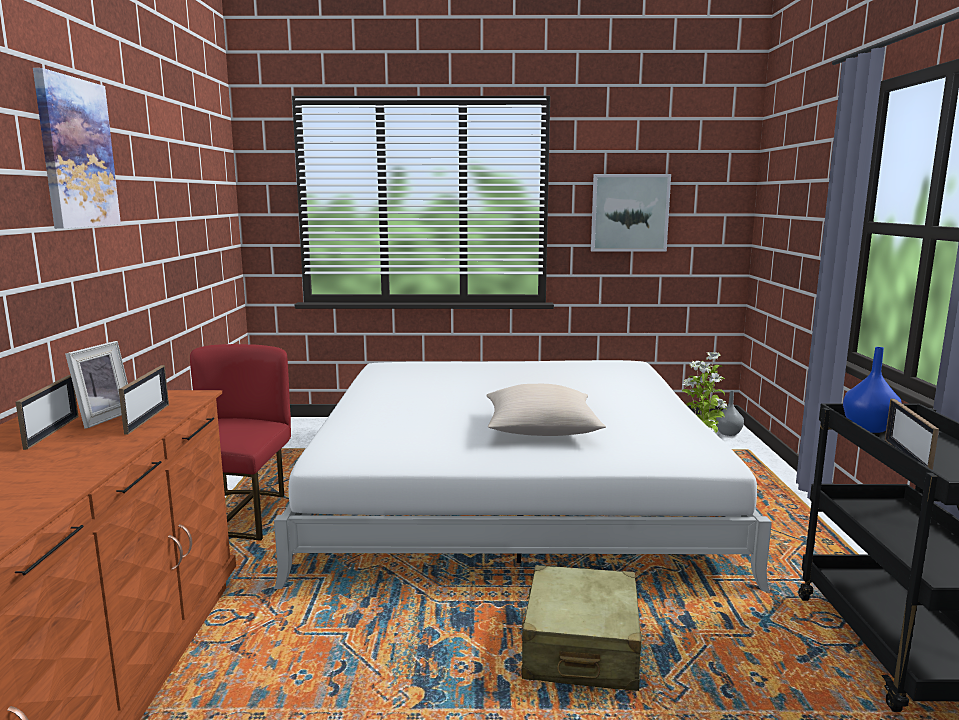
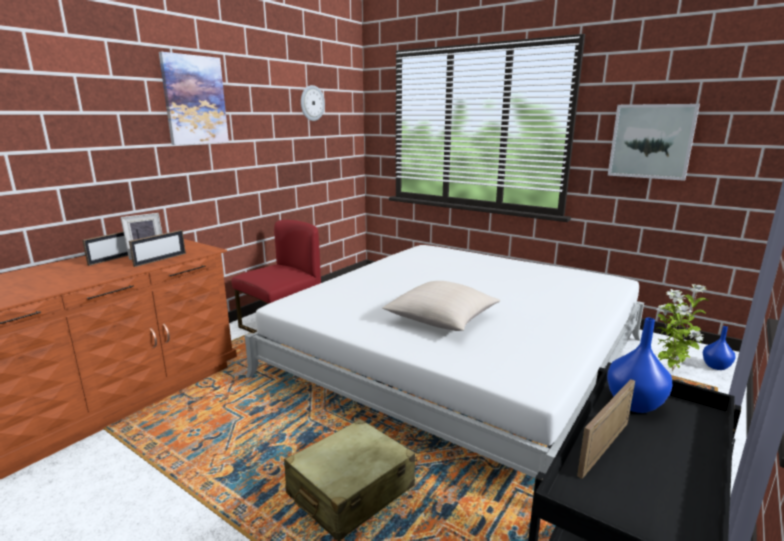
camera: 35 degrees right, 5 degrees up
grey vase [716,391,744,436] -> blue vase [703,326,735,370]
none -> wall clock [301,85,325,121]

